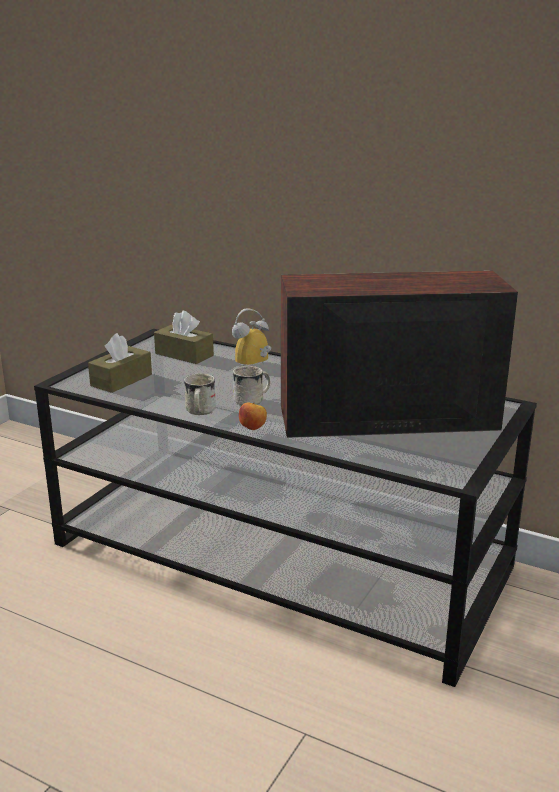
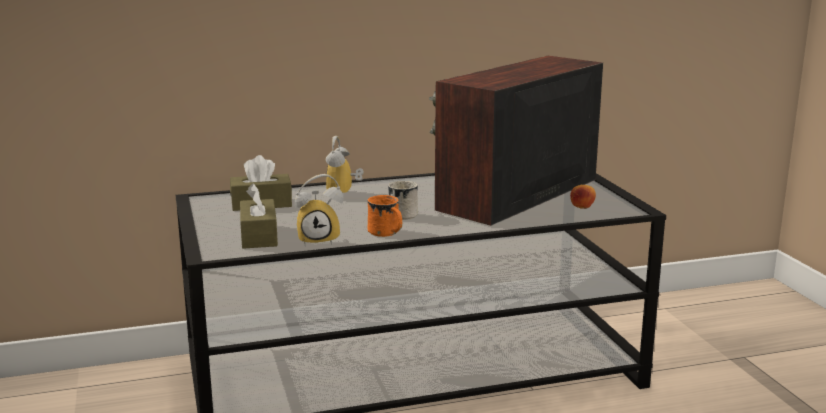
camera: 45 degrees left, 5 degrees down
white mug [184,373,216,415] -> orange mug [367,195,403,237]
apple [239,402,267,430] -> apple moved to [570,185,596,209]
none -> alarm clock [295,174,343,247]

